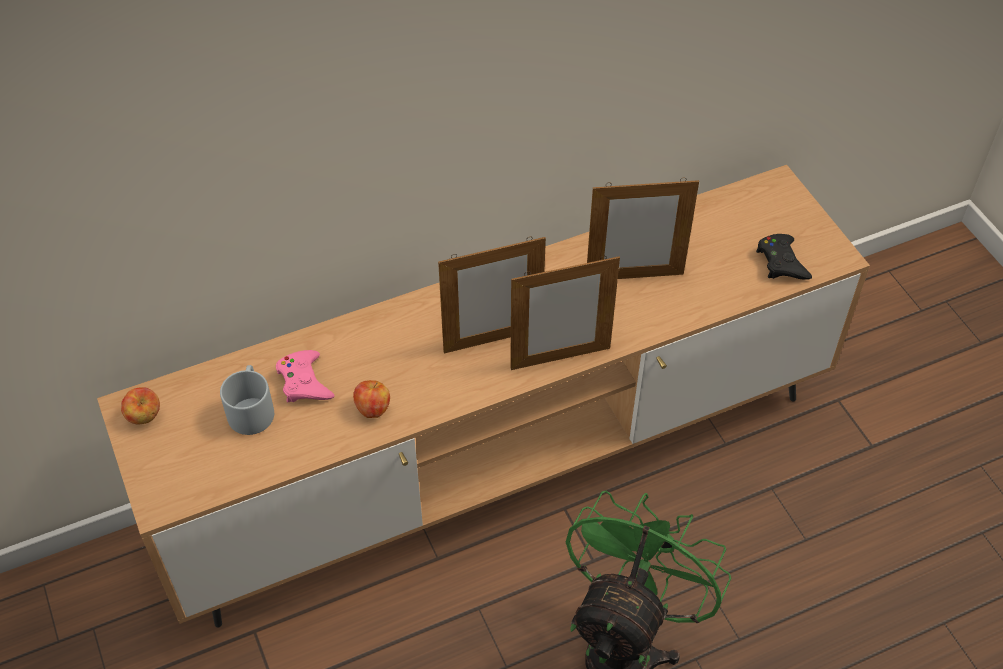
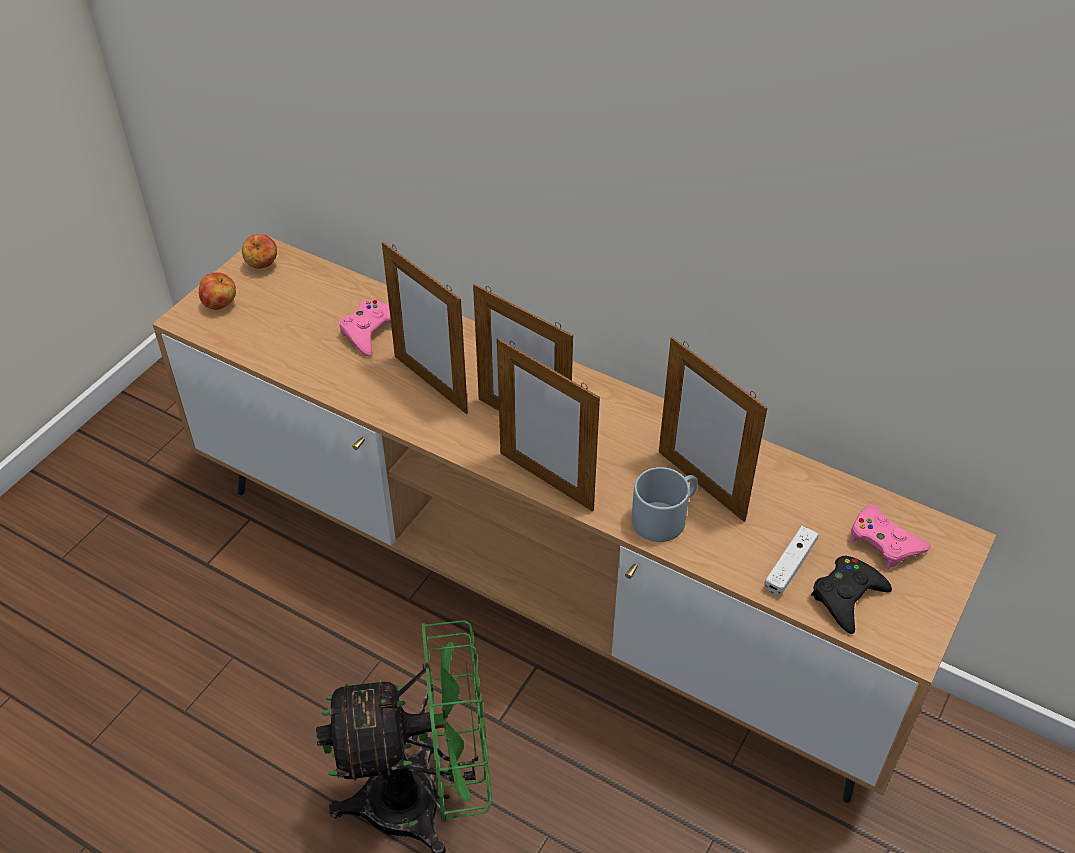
camera: 55 degrees right, 5 degrees down
grey mug [220,365,274,435] -> grey mug moved to [631,467,698,542]
apple [353,380,390,418] -> apple moved to [199,272,236,310]
none -> picture frame [382,242,468,414]
none -> white game controller [764,526,819,596]
none -> pink game controller [850,505,931,569]

